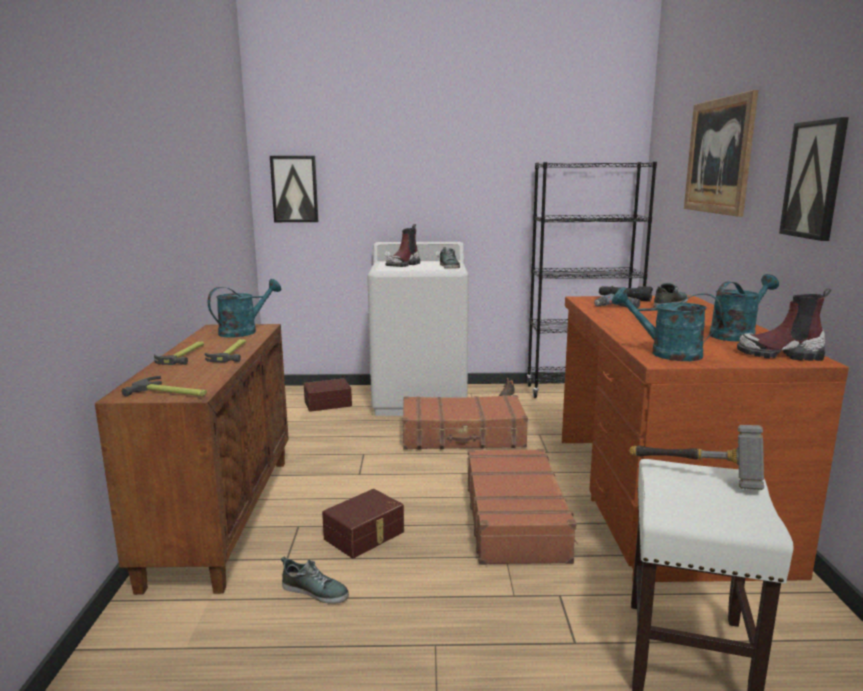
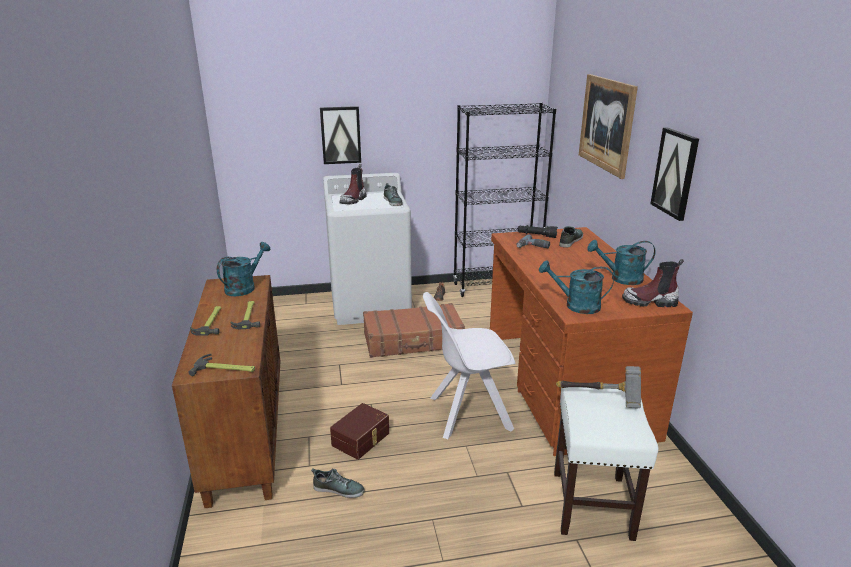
camera: 10 degrees left, 10 degrees up
picture [270,156,318,222] -> picture moved to [320,106,361,164]
brown storage box [304,379,352,412] -> none
brown suitcase [467,449,578,565] -> white chair [423,292,516,439]
turquoise watering can [709,274,779,342] -> turquoise watering can turned 135 degrees counterclockwise [587,240,655,285]

